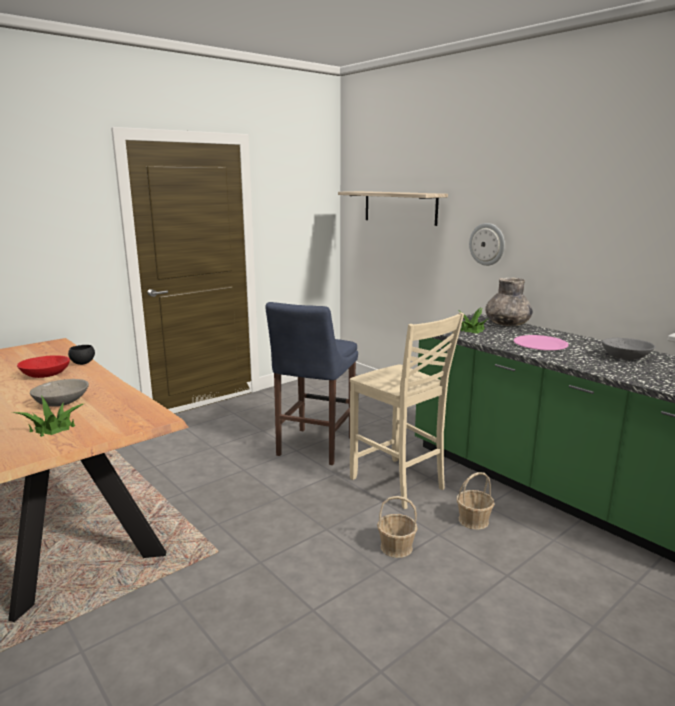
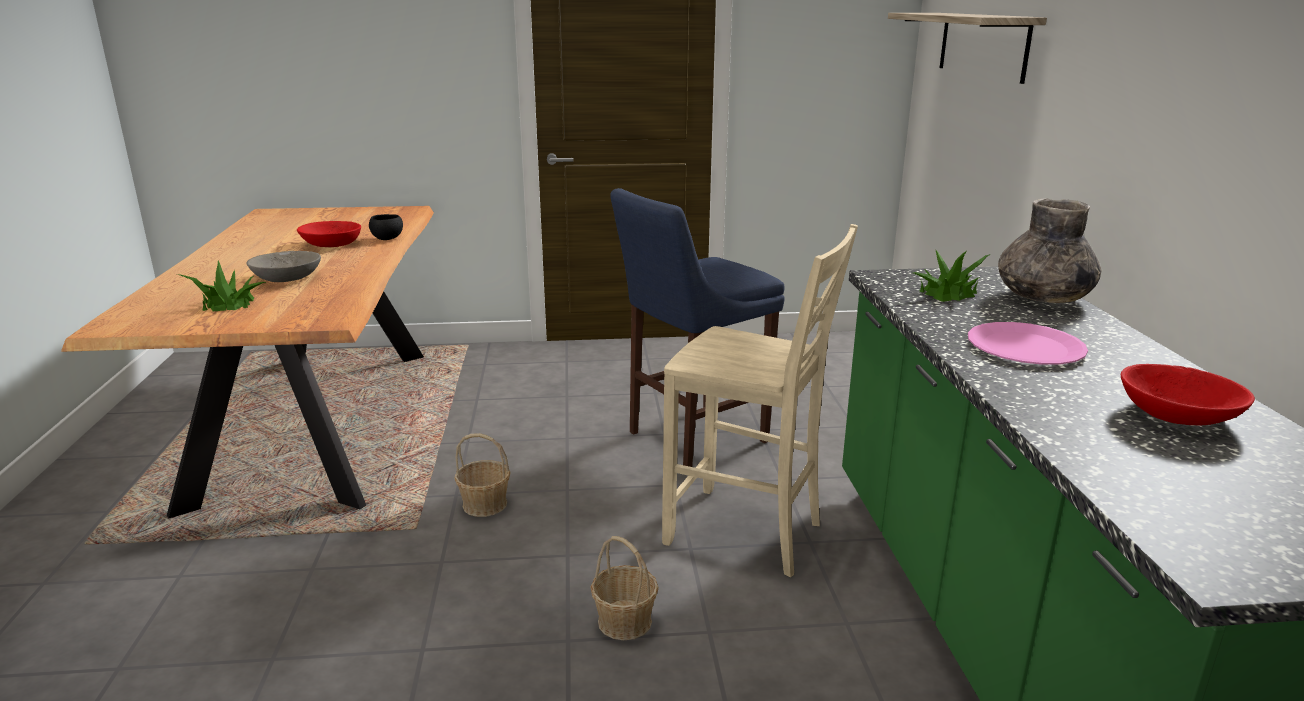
camera: 35 degrees right, 5 degrees up
beige chair [350,312,464,509] -> beige chair turned 60 degrees counterclockwise [662,224,858,577]
basket [456,472,495,530] -> basket moved to [454,433,511,517]
wall clock [469,223,505,266] -> none
grey bowl [602,338,656,360] -> red bowl [1121,364,1255,425]

